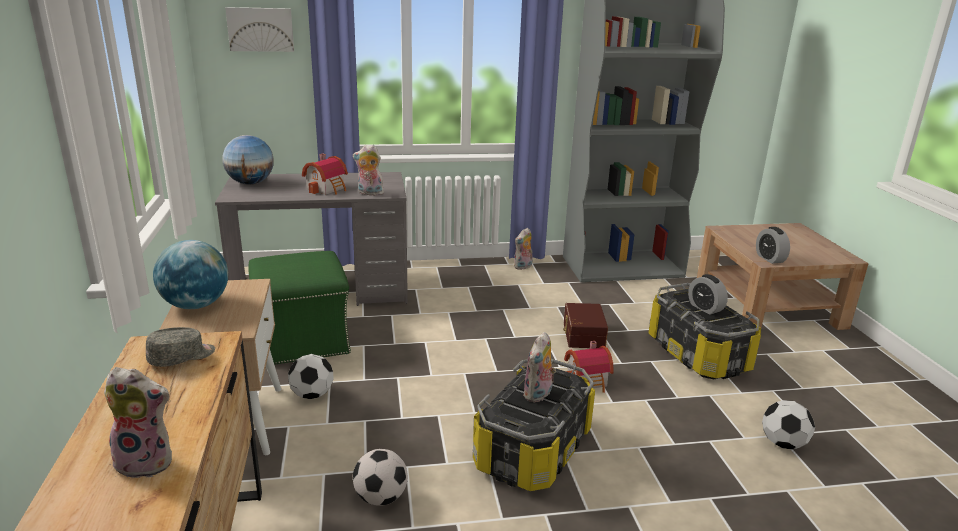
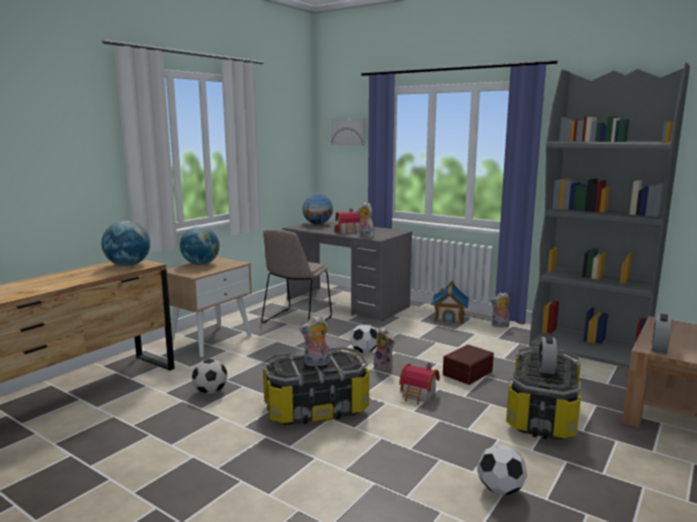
camera: 45 degrees right, 10 degrees down
plush toy [104,367,172,478] -> plush toy moved to [374,327,395,372]
grey cap [146,327,215,367] -> globe [101,221,150,266]
green ottoman [248,251,351,365] -> beige chair [261,230,332,323]
football [288,354,334,399] -> football moved to [349,325,377,353]
none -> toy house [431,281,469,324]

